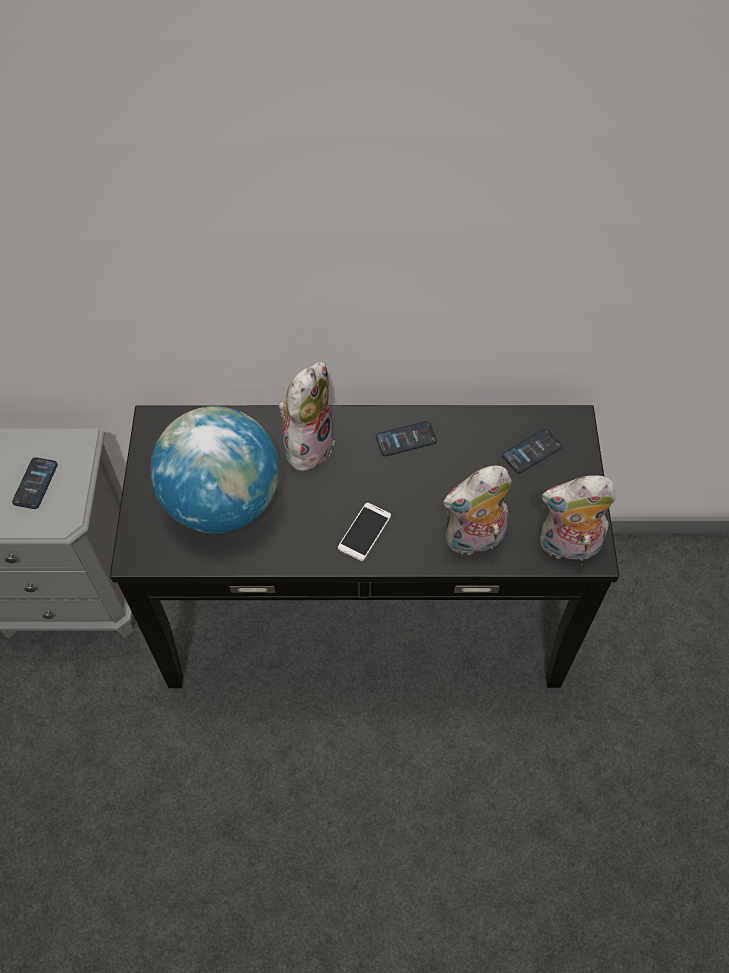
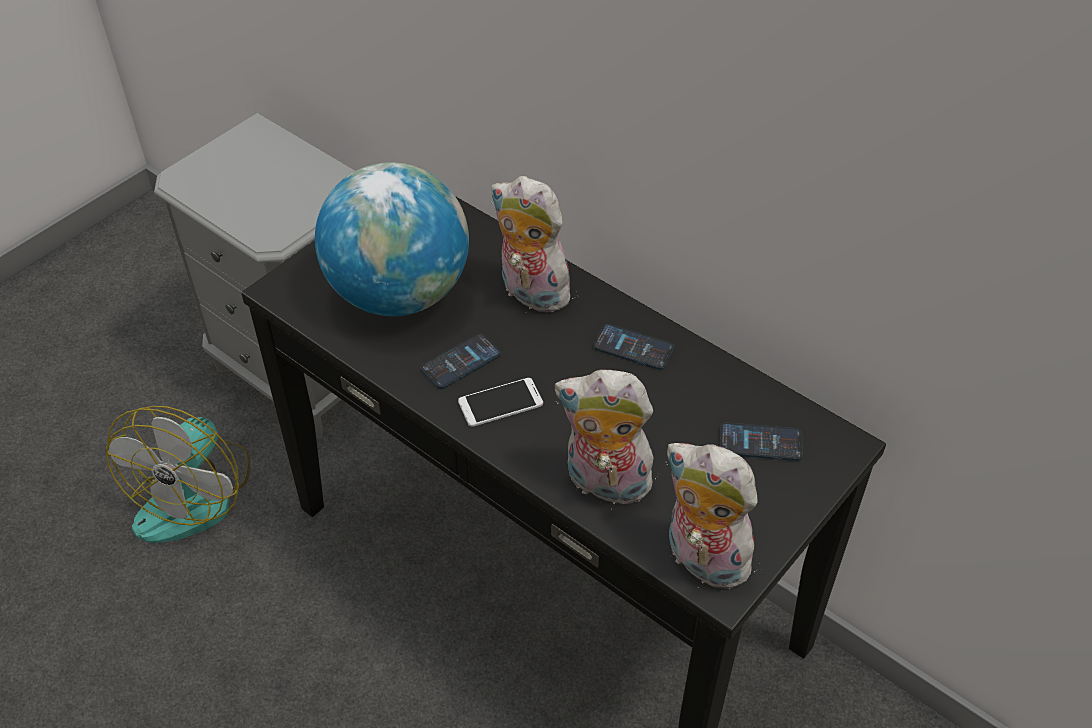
camera: 40 degrees right, 10 degrees down
phone [12,457,58,509] -> phone moved to [421,333,501,389]
plush toy [279,362,335,472] -> plush toy turned 120 degrees counterclockwise [491,176,577,313]
none -> fan [106,406,250,543]

